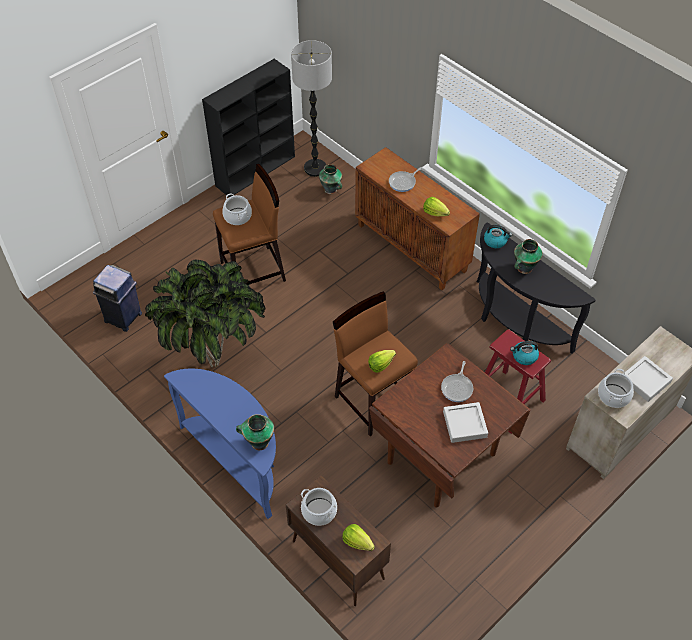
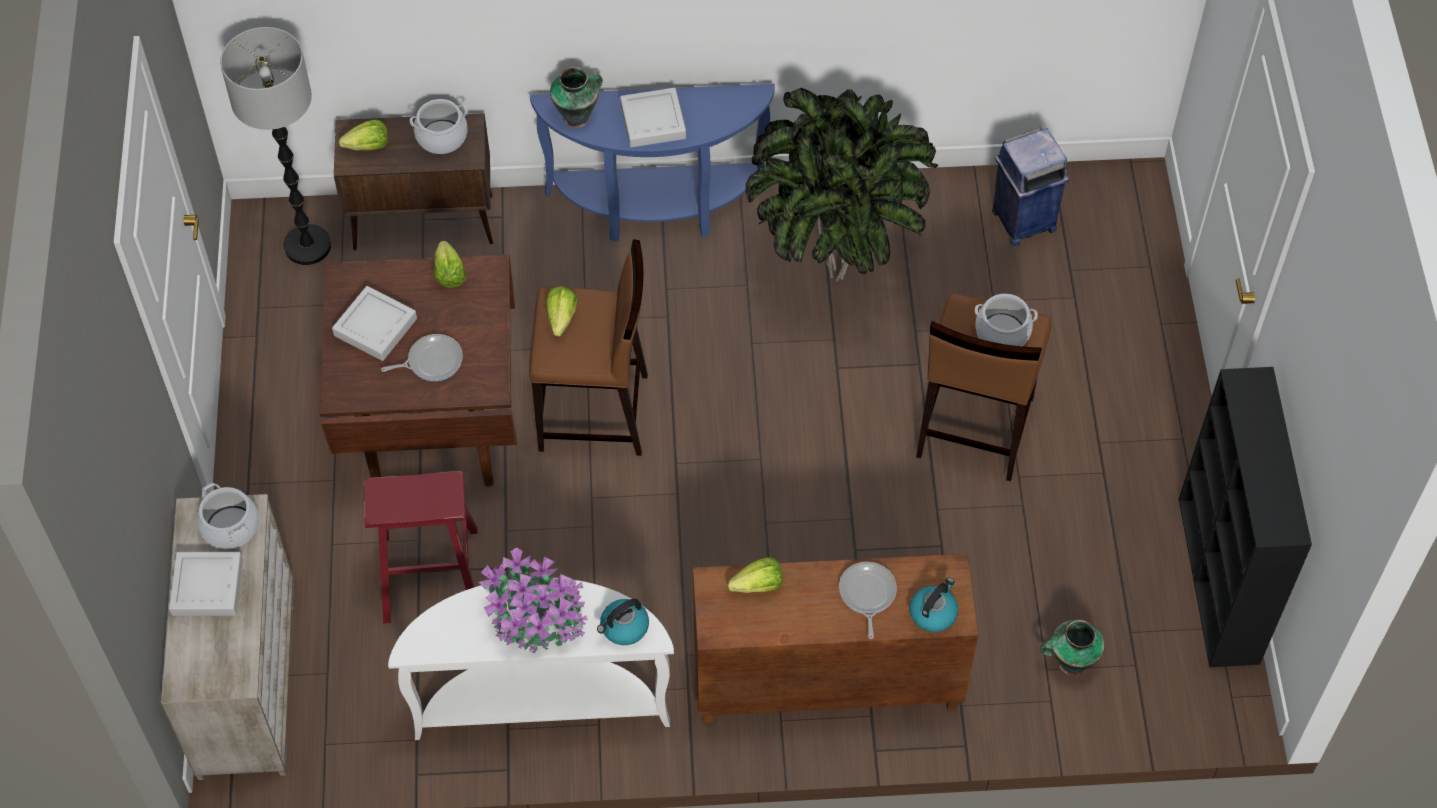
camera: 130 degrees right, 5 degrees up
floor lamp [291,40,332,177] -> floor lamp moved to [220,27,331,265]
frying pan [441,361,473,402] -> frying pan turned 105 degrees clockwise [381,334,463,381]
black console table [477,222,596,354] -> white console table [388,578,674,740]
kettle [510,341,539,365] -> kettle moved to [909,578,958,632]
vase [514,239,543,274] -> potted plant [478,548,588,653]
none -> lettuce [434,241,466,288]
none -> grey tray [620,88,686,147]

